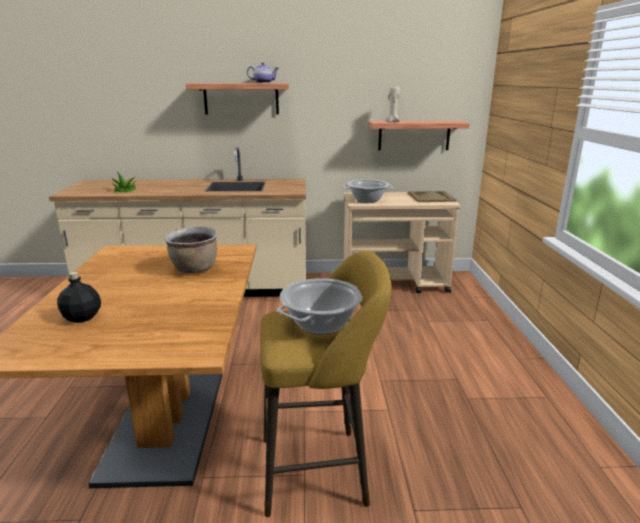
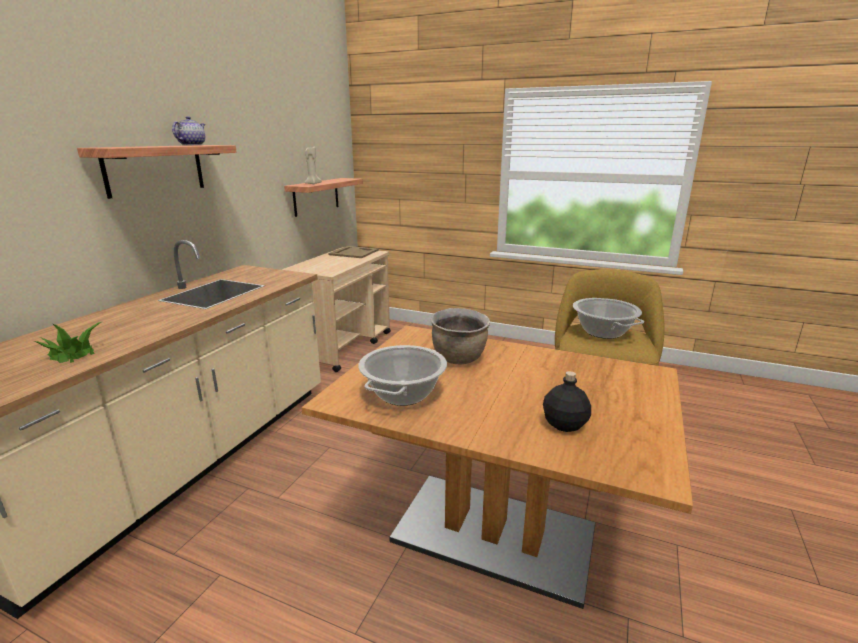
camera: 65 degrees left, 0 degrees up
cooking pot [343,180,393,203] -> cooking pot moved to [358,345,447,406]

